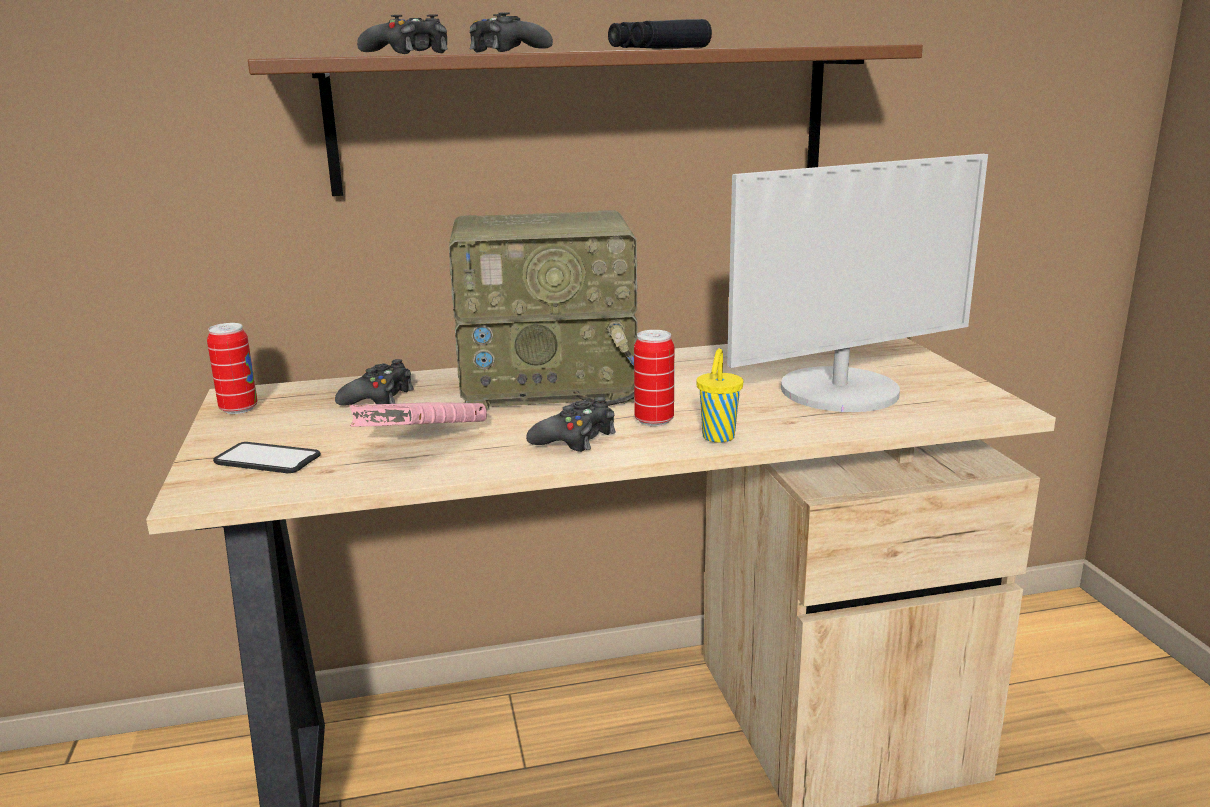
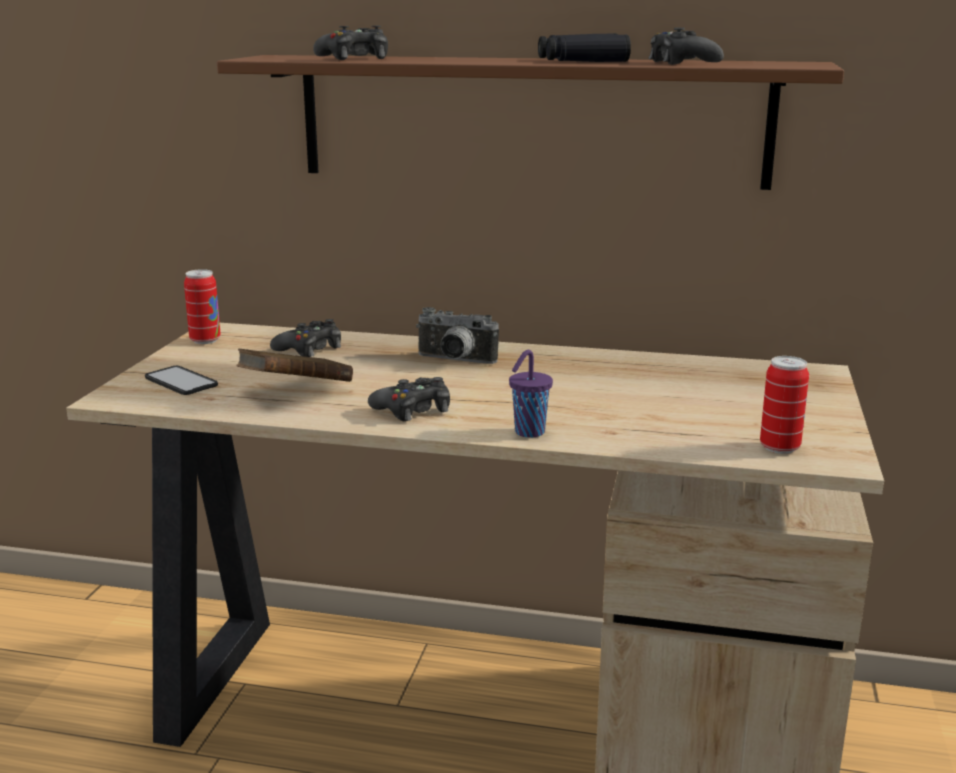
camera: 25 degrees right, 0 degrees up
pink book [348,402,487,427] -> brown book [237,349,353,382]
radio [449,210,637,410] -> camera [416,307,499,364]
black game controller [470,12,553,52] -> black game controller moved to [648,27,724,65]
can [634,330,674,426] -> can moved to [760,356,809,454]
yellow cup [696,348,743,443] -> purple cup [509,350,553,438]
monitor [727,154,988,412] -> none

